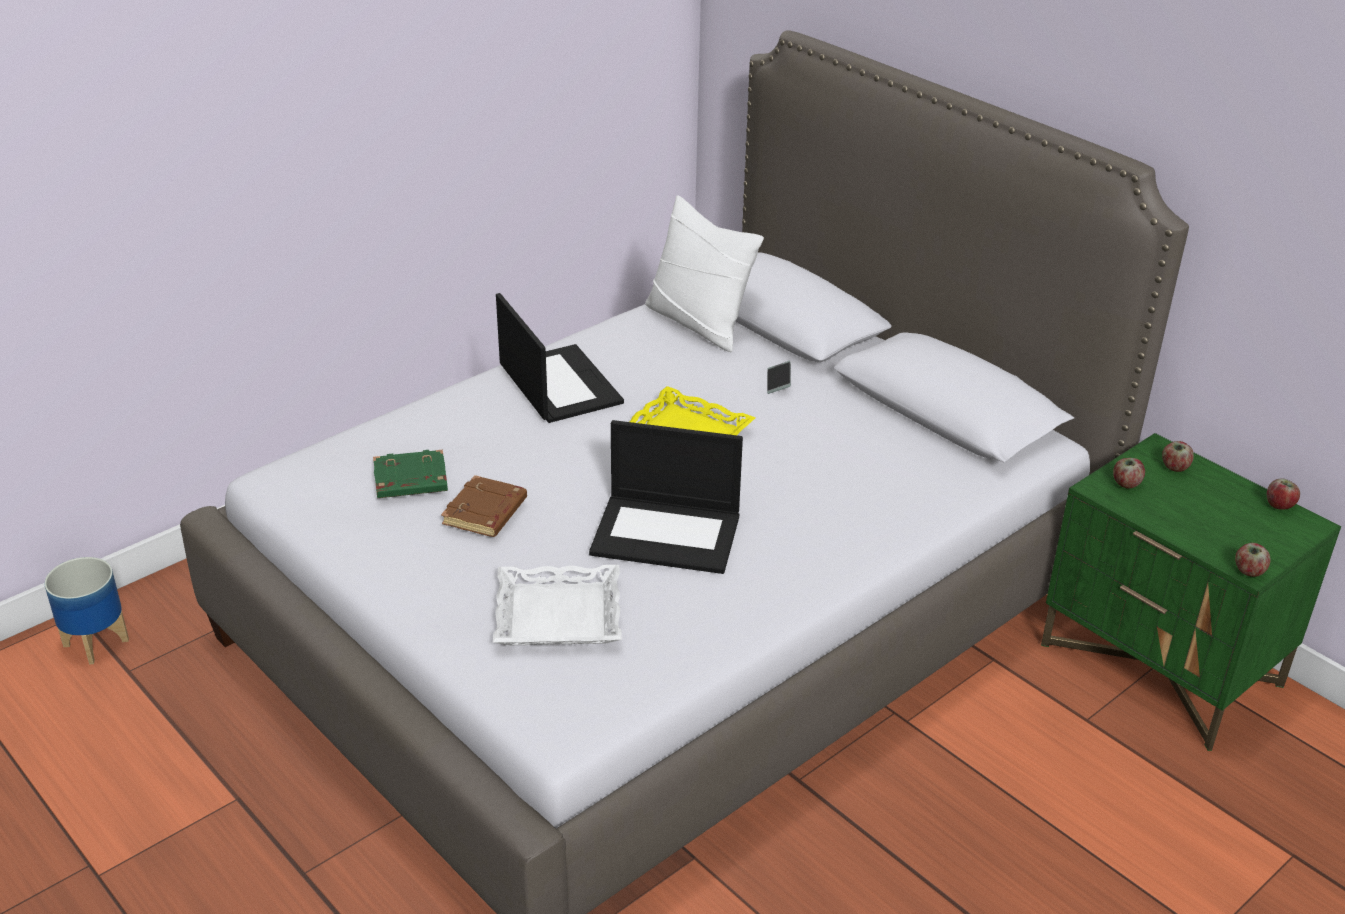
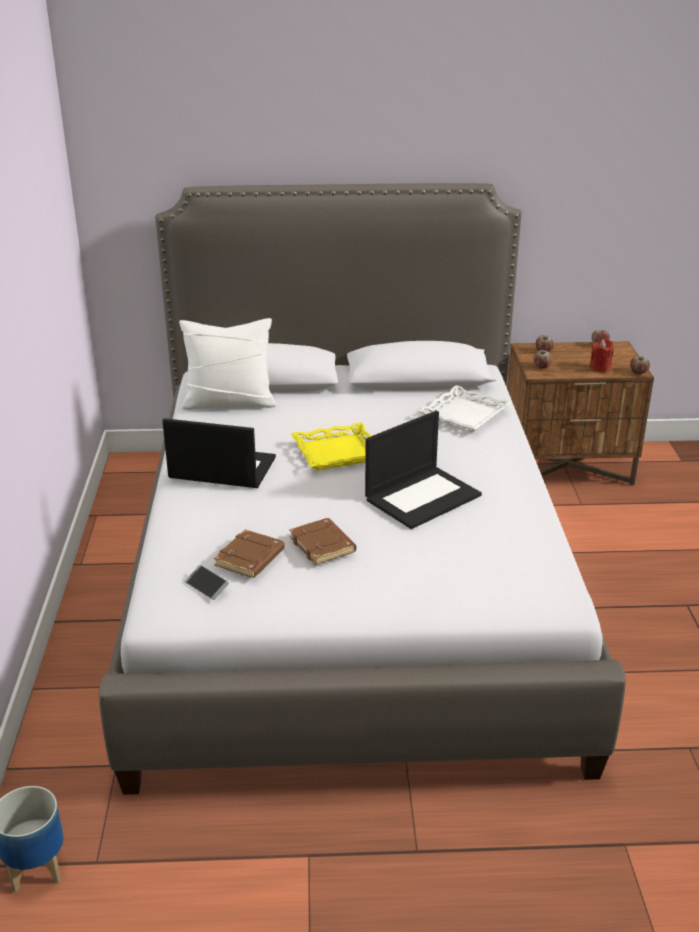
camera: 50 degrees left, 5 degrees down
green book [373,450,448,498] -> brown book [214,529,285,578]
white tray [493,565,622,645] -> white tray moved to [418,385,512,433]
phone [767,361,791,394] -> phone moved to [185,565,229,600]
green nightstand [1041,433,1341,751] -> brown nightstand [507,341,654,486]
none -> red candle [590,339,614,373]

